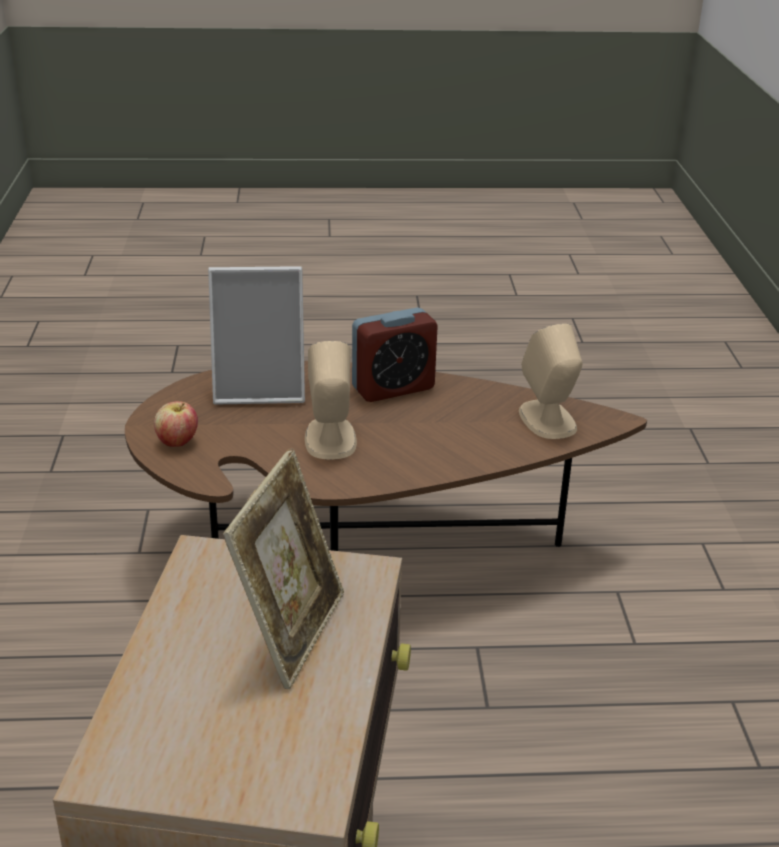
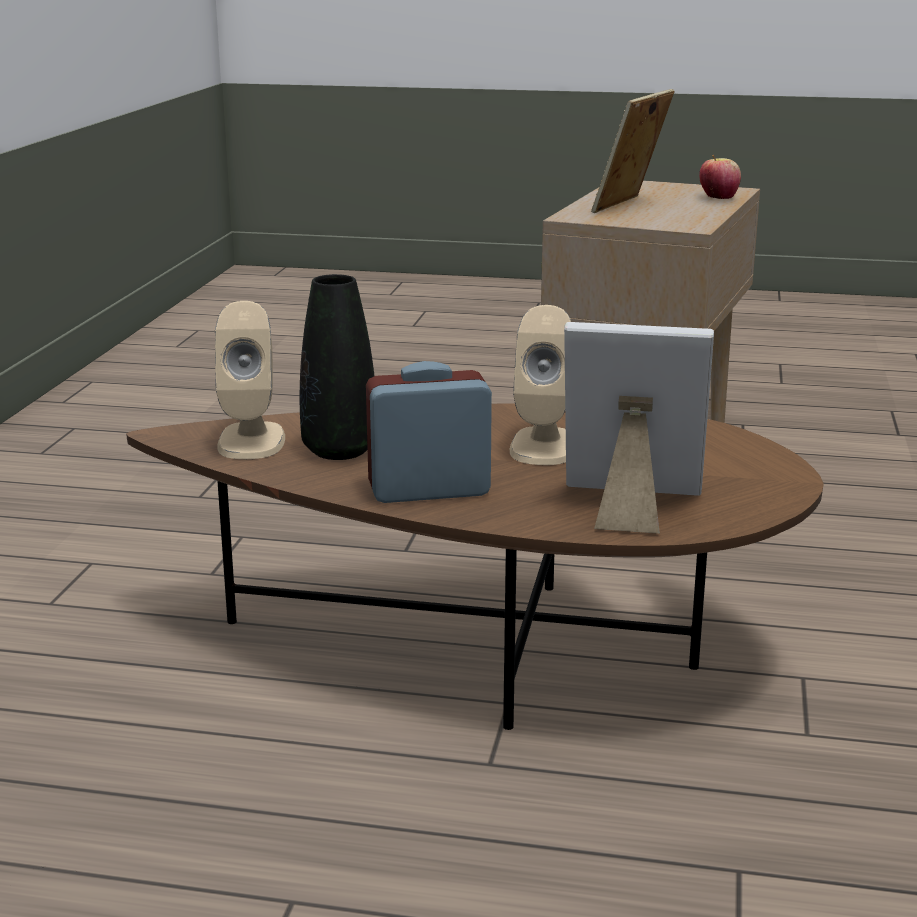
camera: 165 degrees left, 10 degrees down
apple [154,401,198,447] -> apple moved to [699,155,741,199]
none -> black vase [300,274,374,460]

